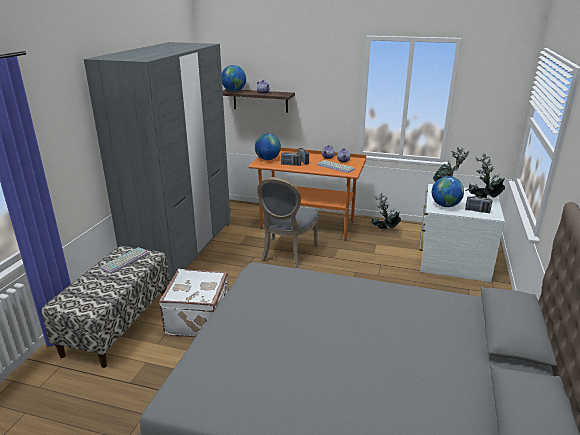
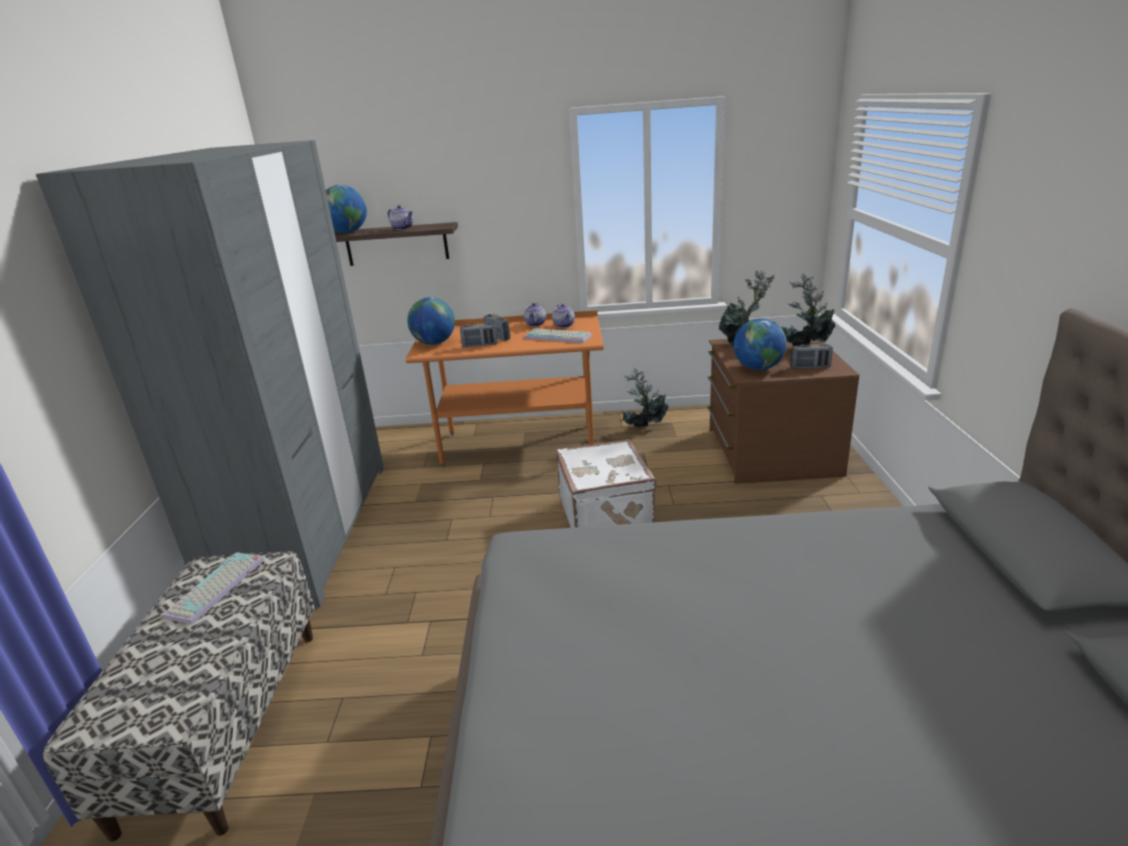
camera: 15 degrees left, 0 degrees up
white suitcase [159,269,229,337] -> white suitcase moved to [556,439,657,528]
grey chair [257,177,319,268] -> none
white dresser [419,184,505,282] -> brown dresser [707,338,860,484]

